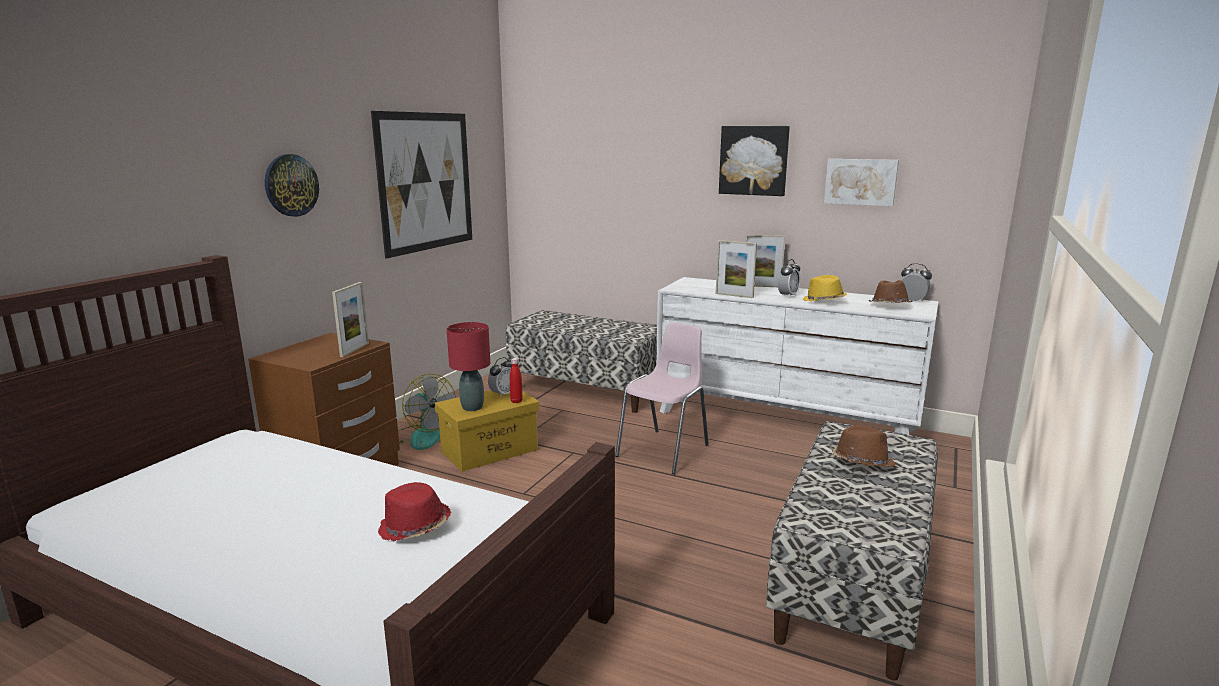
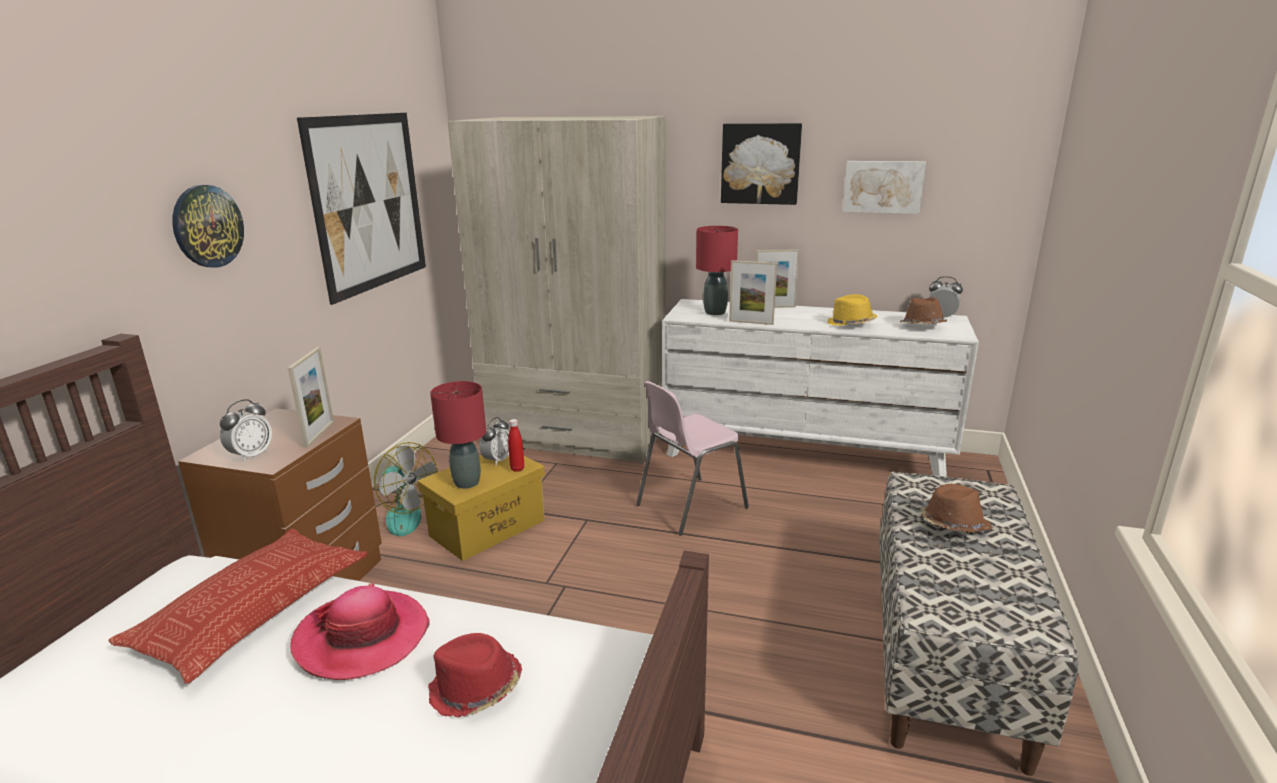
camera: 10 degrees left, 5 degrees up
bench [505,310,657,413] -> beige wardrobe [447,116,666,464]
pink chair [615,323,709,474] -> pink chair turned 150 degrees counterclockwise [636,381,749,536]
alarm clock [778,259,801,298] -> alarm clock moved to [220,399,272,462]
none -> pillow [108,529,368,684]
none -> hat [290,583,430,680]
none -> red table lamp [696,226,738,315]

